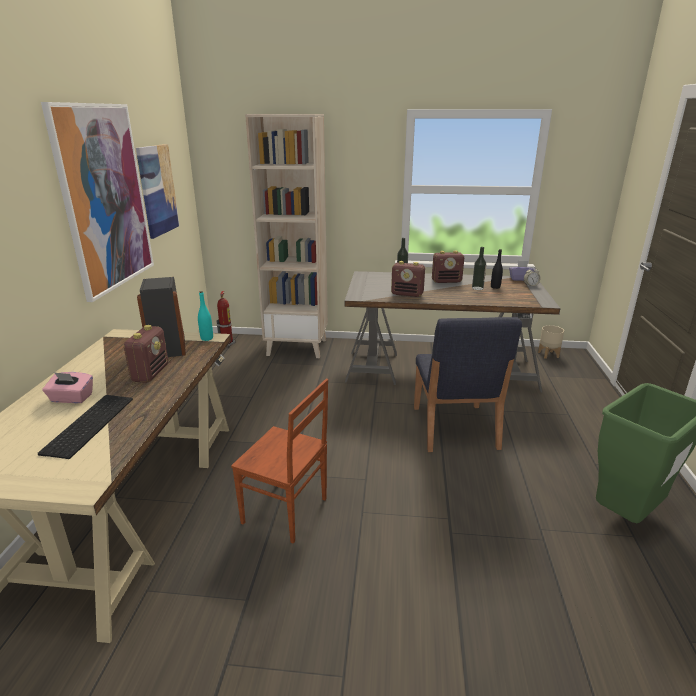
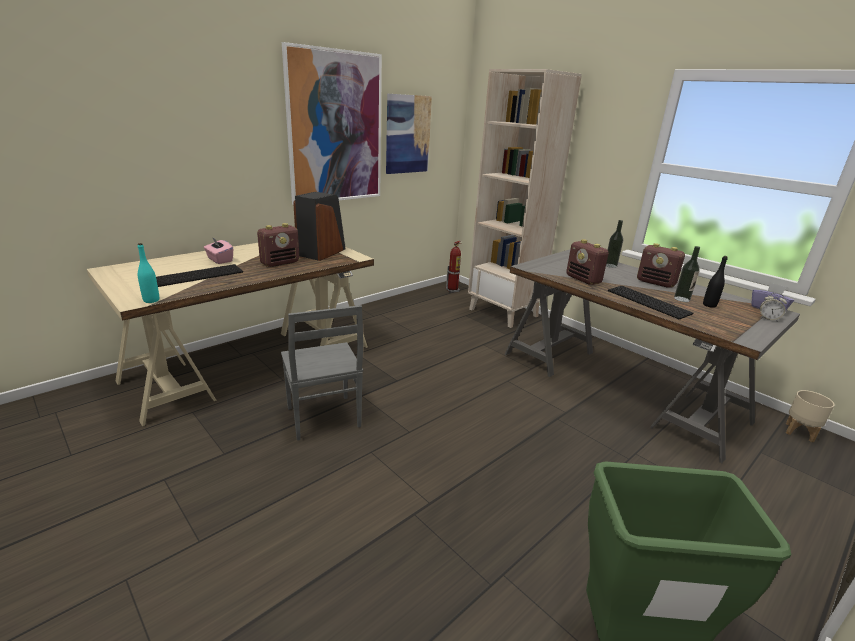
camera: 40 degrees right, 0 degrees up
turquoise bottle [198,291,213,341] -> turquoise bottle moved to [138,243,159,303]
brown chair [231,379,328,544] -> grey chair [281,305,363,441]
blue chair [414,317,522,452] -> none
none -> keyboard [608,286,693,319]

